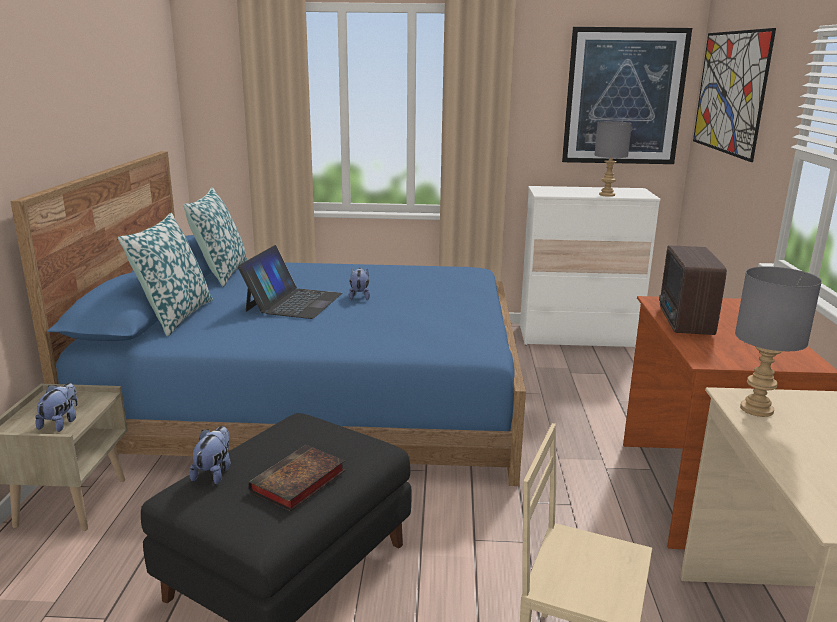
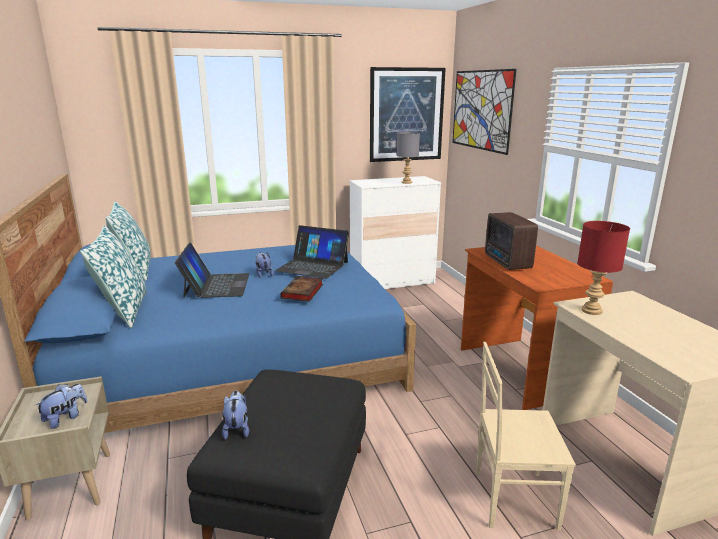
camera: 20 degrees left, 0 degrees up
plush toy [35,383,78,432] -> plush toy turned 45 degrees clockwise [35,384,88,429]
book [248,445,345,512] -> book moved to [280,276,323,302]
grey table lamp [735,266,822,417] -> red table lamp [577,221,630,315]
none -> laptop [275,225,349,279]

